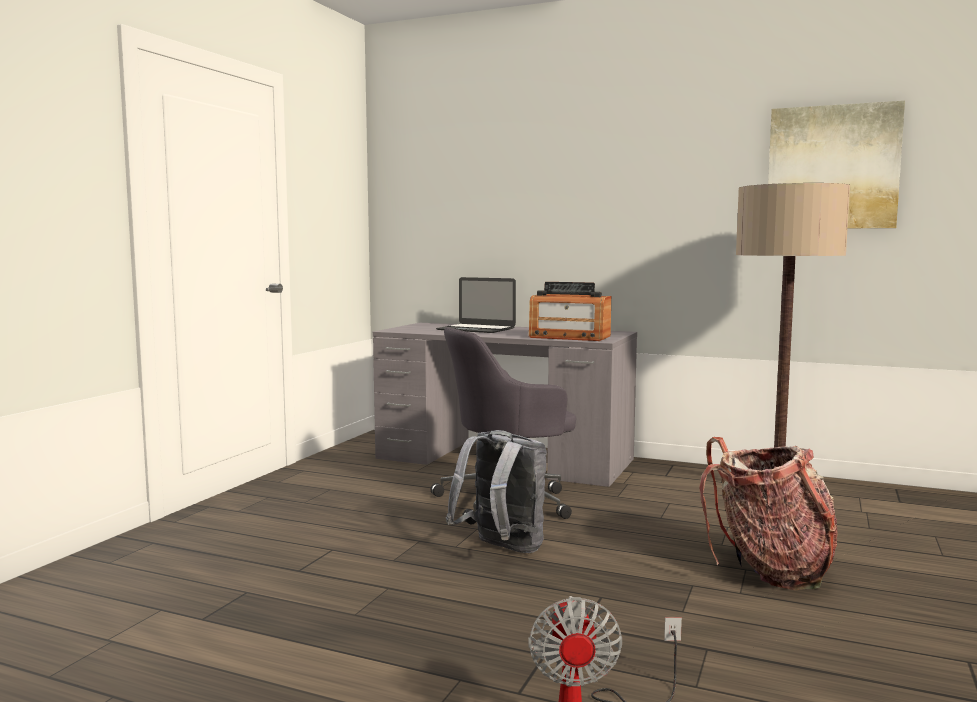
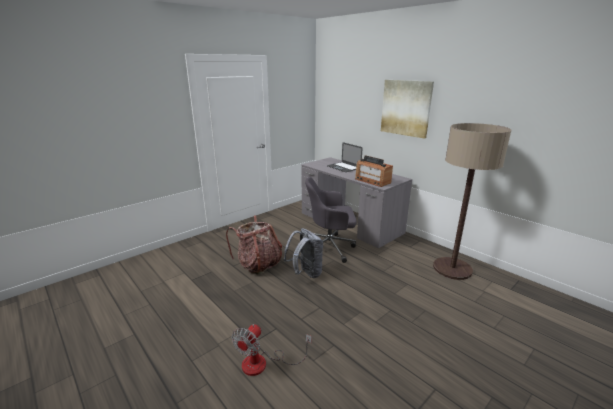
camera: 25 degrees right, 15 degrees up
backpack [699,437,837,590] -> backpack moved to [226,215,282,275]
picture [768,101,905,228] -> picture moved to [381,80,434,139]

